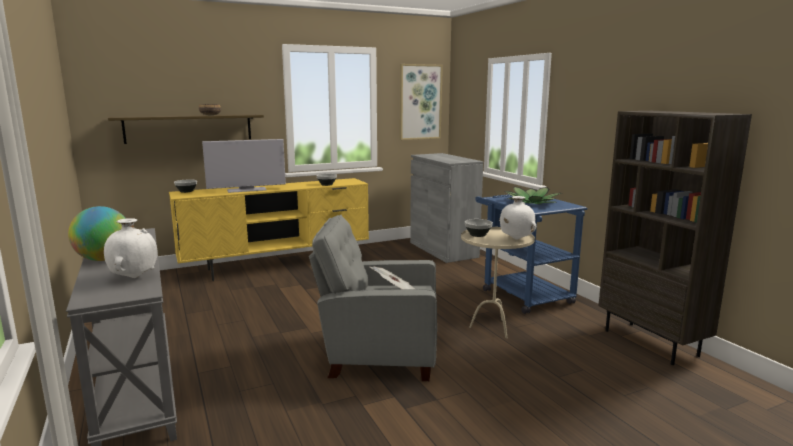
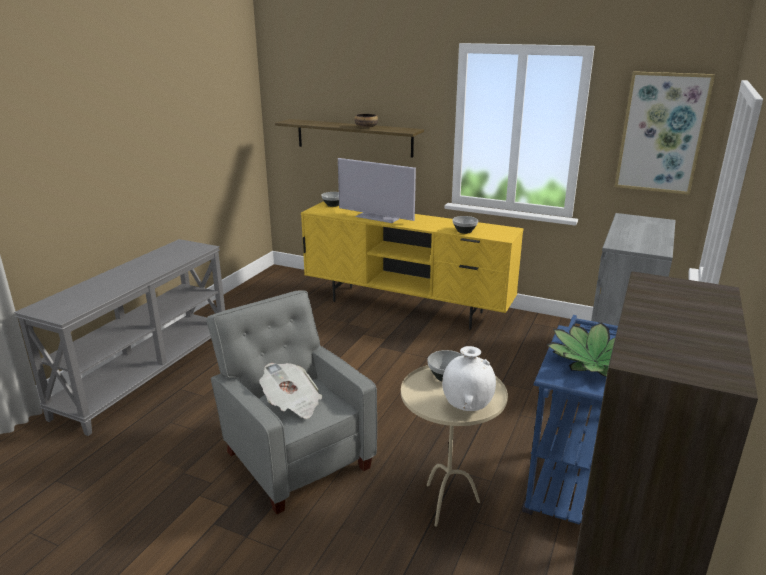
camera: 50 degrees right, 10 degrees up
globe [68,206,126,261] -> none
white vase [104,218,158,278] -> none

